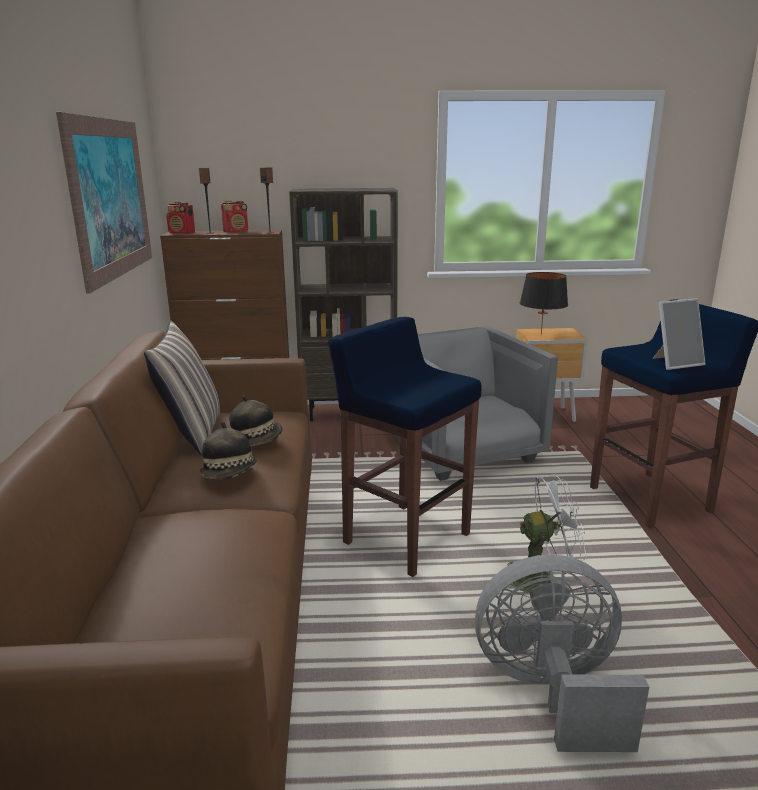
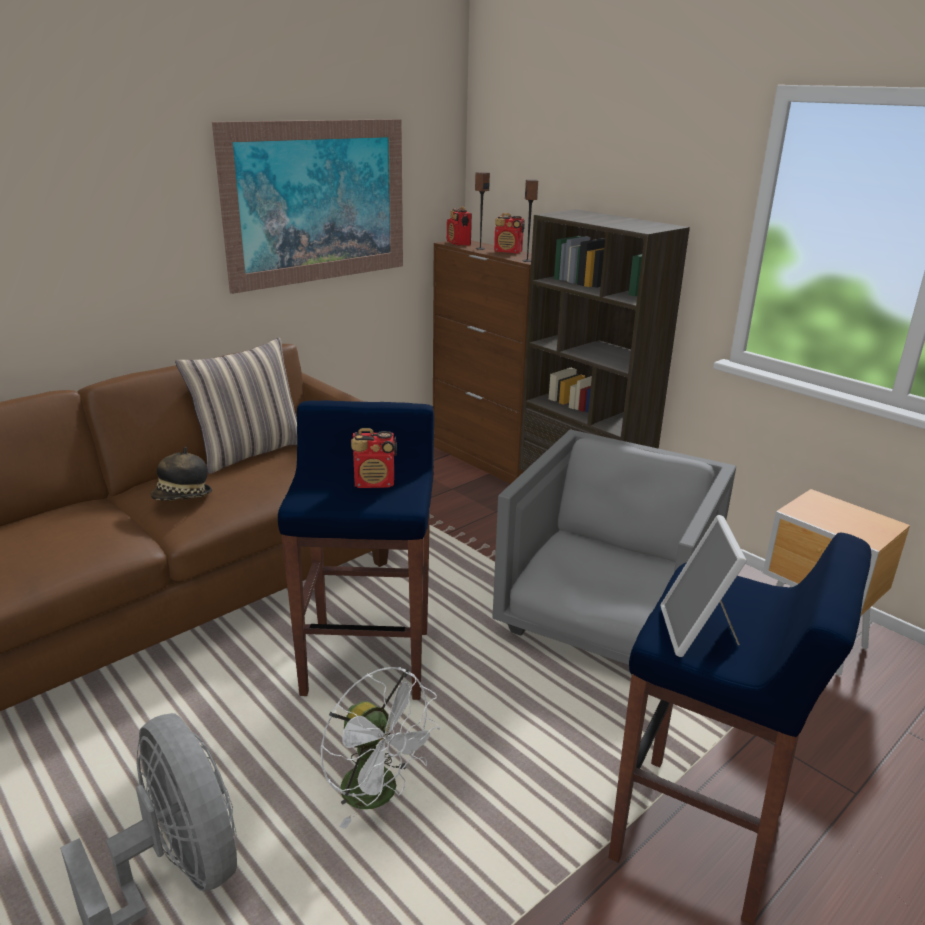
camera: 50 degrees right, 5 degrees up
hat [229,396,283,446] -> none
black table lamp [520,272,568,334] -> none
picture frame [653,298,705,370] -> picture frame turned 60 degrees clockwise [661,515,747,657]
none -> radio [351,428,397,488]

